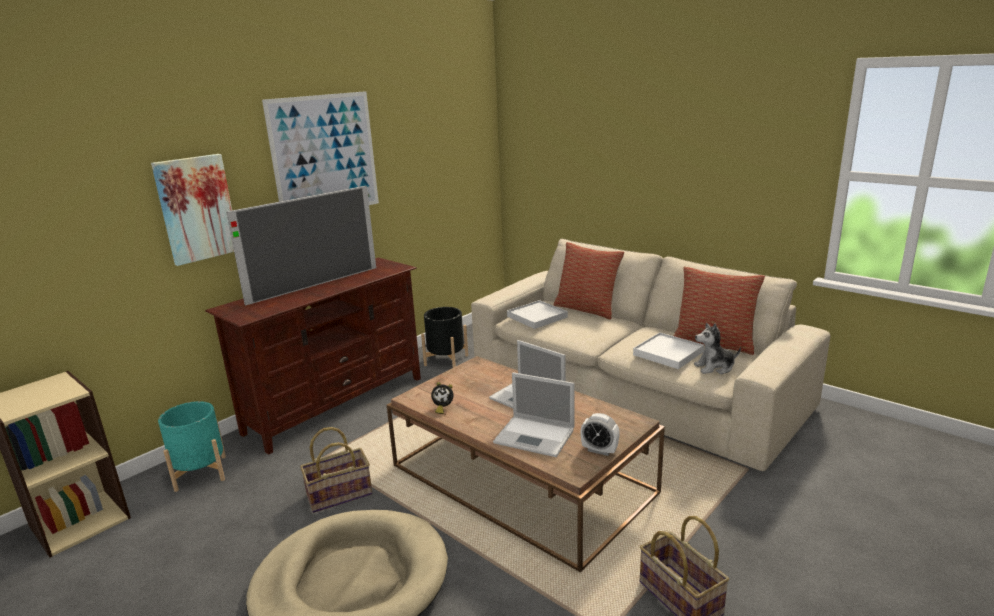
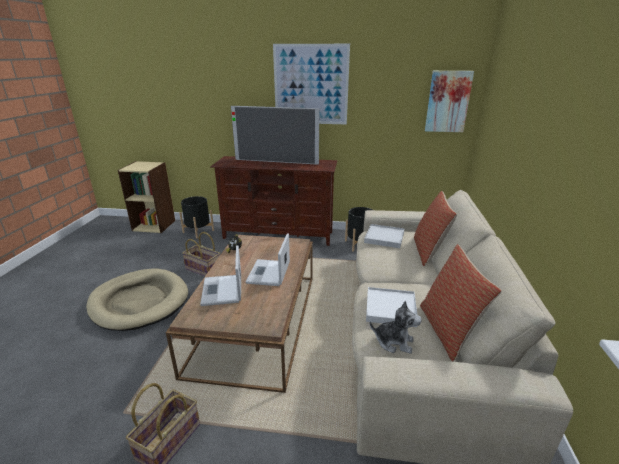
camera: 55 degrees right, 5 degrees up
picture [151,154,234,266] -> picture moved to [425,71,474,132]
turquoise planter [158,401,226,492] -> black planter [179,196,214,239]
alarm clock [581,413,620,456] -> none
plush toy [694,323,741,374] -> plush toy turned 150 degrees clockwise [370,301,422,354]

